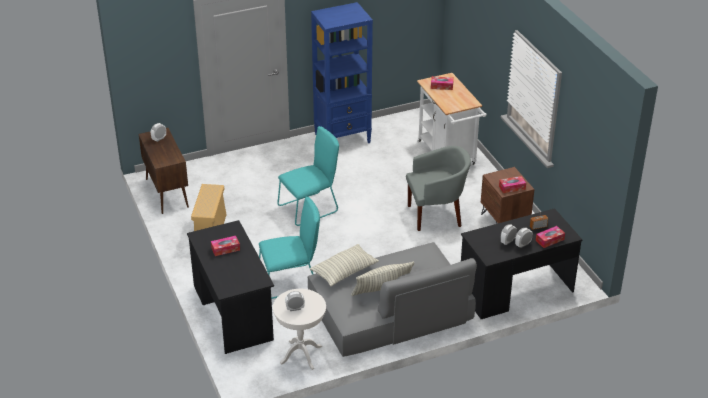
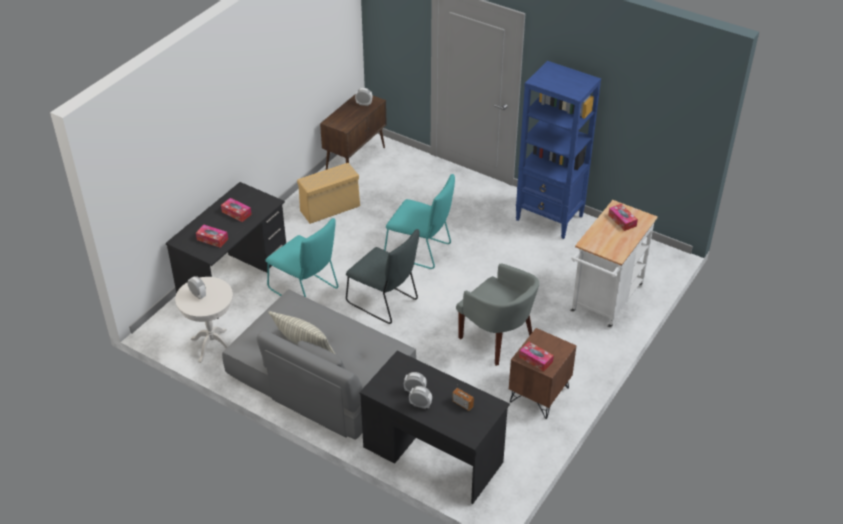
camera: 55 degrees right, 5 degrees up
pillow [310,244,379,286] -> none
tissue box [536,226,565,248] -> tissue box moved to [196,224,228,248]
none -> grey chair [346,229,420,324]

